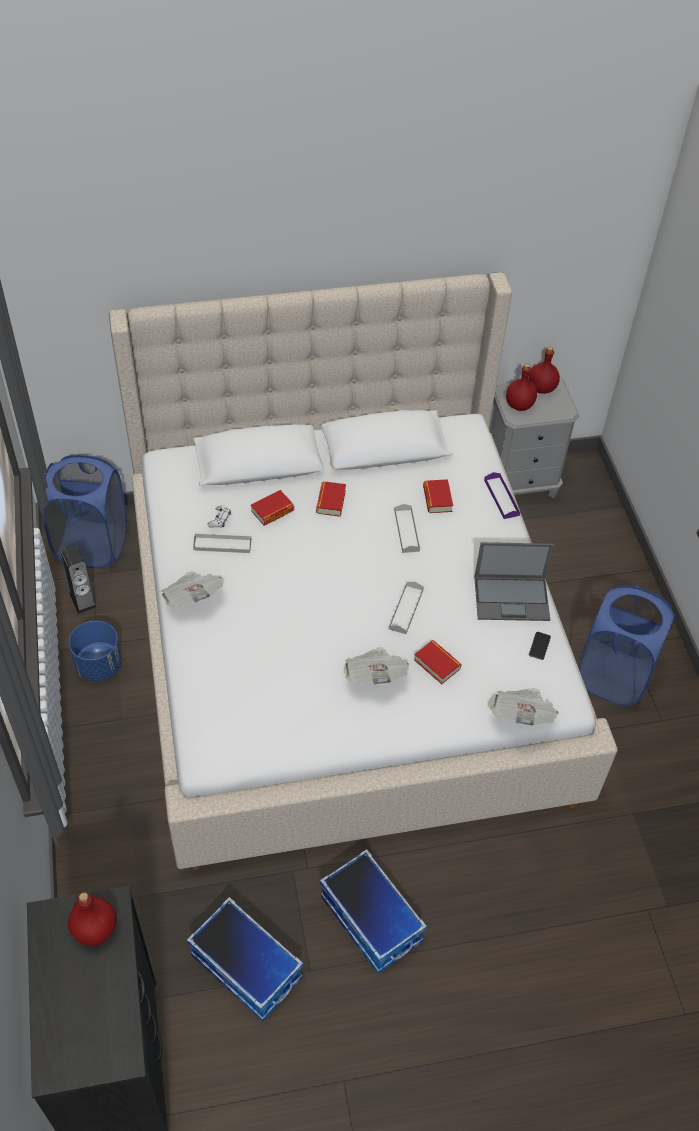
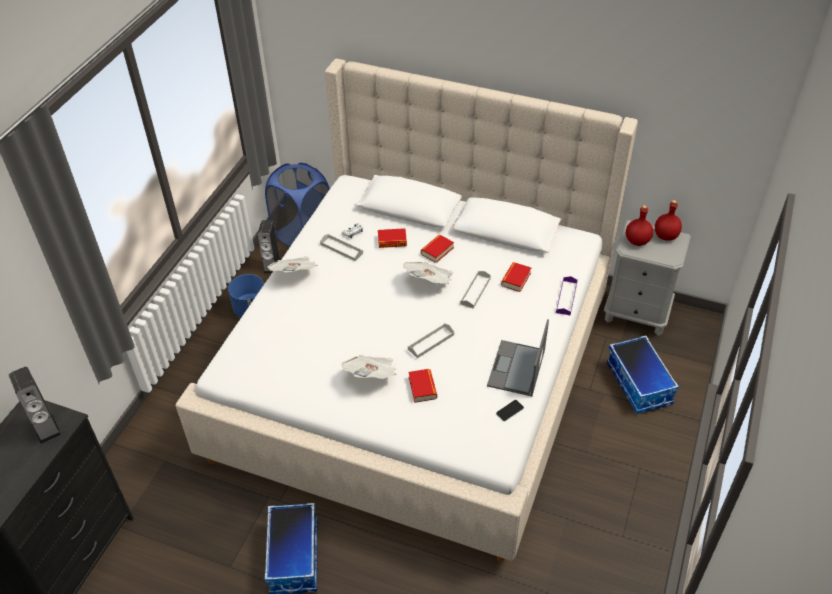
camera: 35 degrees right, 5 degrees down
red bottle [68,892,117,946] -> speaker [9,367,62,444]
storage box [187,897,303,1022] -> storage box moved to [607,336,679,414]
laptop [474,542,554,621] -> laptop turned 75 degrees clockwise [487,319,549,397]
newspaper [491,688,559,727] -> newspaper moved to [403,262,453,284]
blue laundry basket [578,585,676,706] -> none

